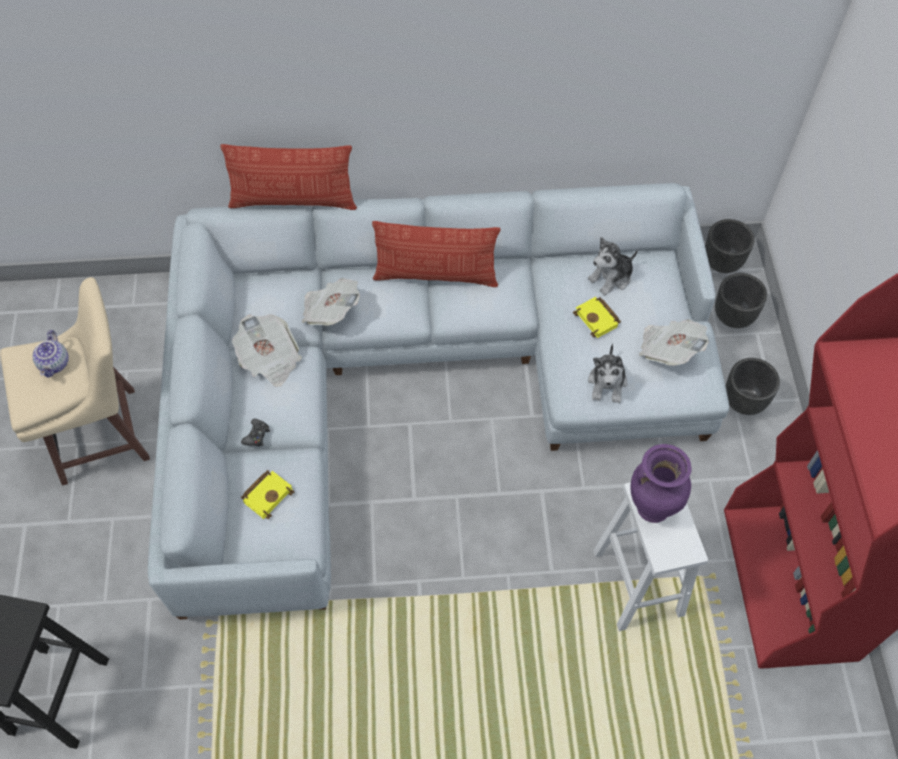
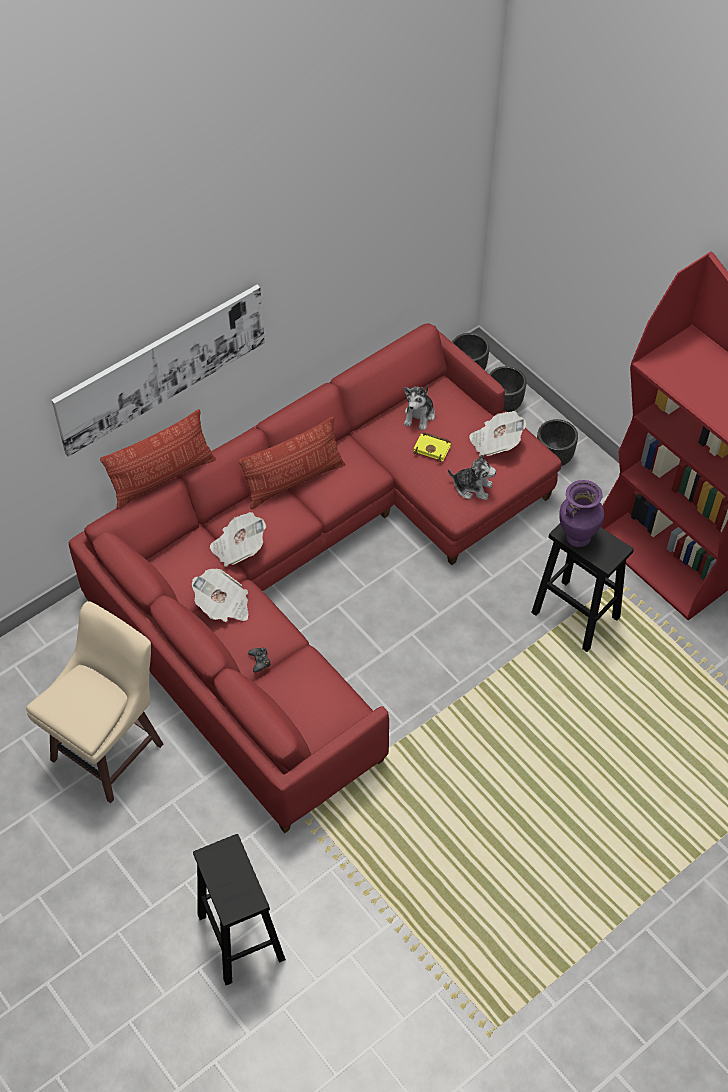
camera: 35 degrees left, 5 degrees down
teapot [32,330,69,378] -> none
grey sofa [148,183,729,620] -> red sofa [68,323,561,833]
yellow book [241,470,294,519] -> none
plush toy [588,343,627,403] -> plush toy turned 45 degrees counterclockwise [448,455,496,500]
white stool [593,482,708,631] -> black stool [531,523,634,652]
none -> picture [51,285,265,457]

